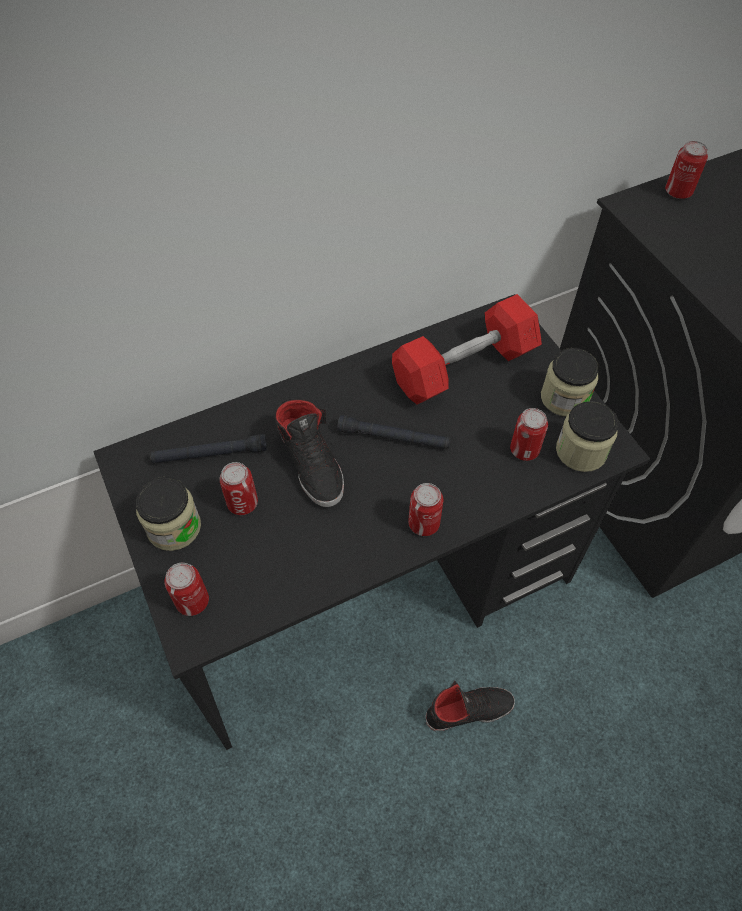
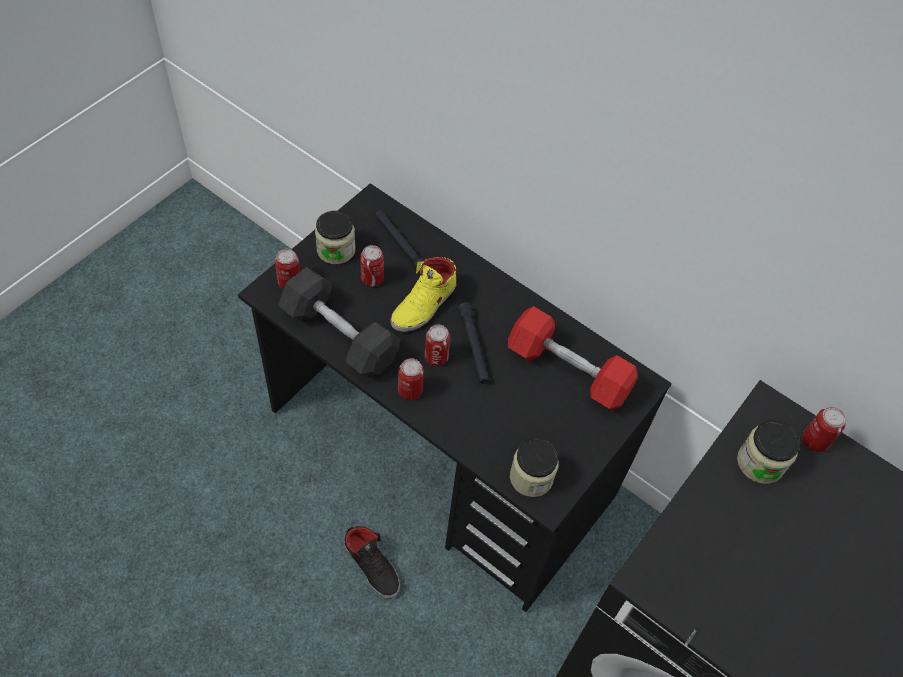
camera: 60 degrees right, 0 degrees up
black shoe [275,399,344,507] -> yellow shoe [390,257,457,332]
can [510,408,548,461] -> can moved to [425,324,450,366]
jar [541,348,599,417] -> jar moved to [737,420,800,484]
none -> grey dumbbell [278,267,400,378]

